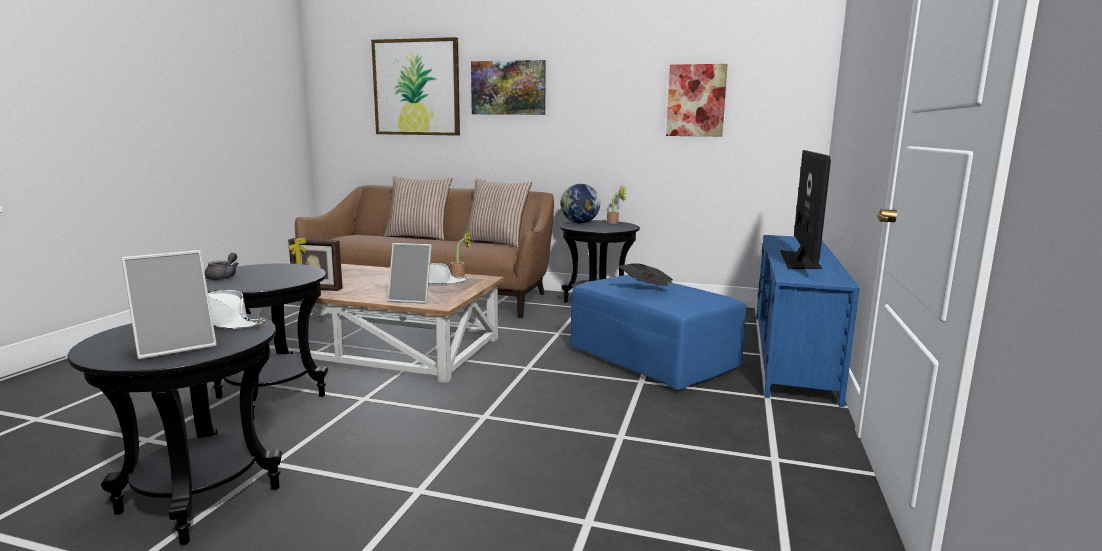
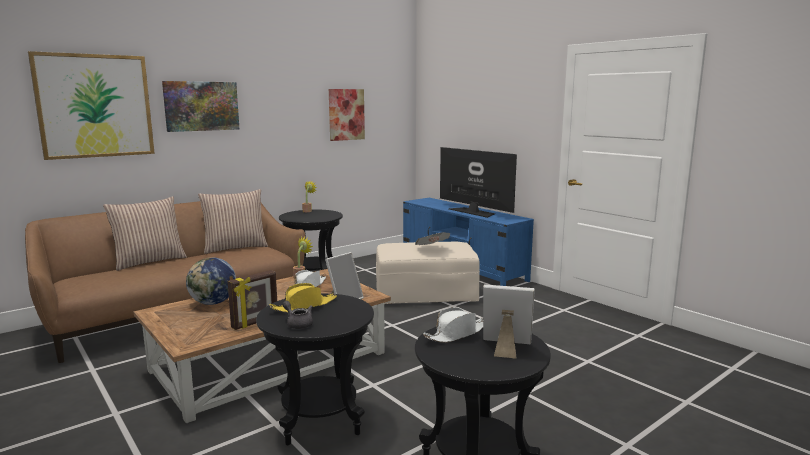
camera: 55 degrees left, 0 degrees up
picture frame [121,250,217,360] -> picture frame turned 75 degrees counterclockwise [483,285,535,359]
globe [560,184,600,224] -> globe moved to [186,257,236,305]
blue ottoman [570,275,746,390] -> beige ottoman [376,241,480,304]
none -> yellow hat [269,283,337,313]

